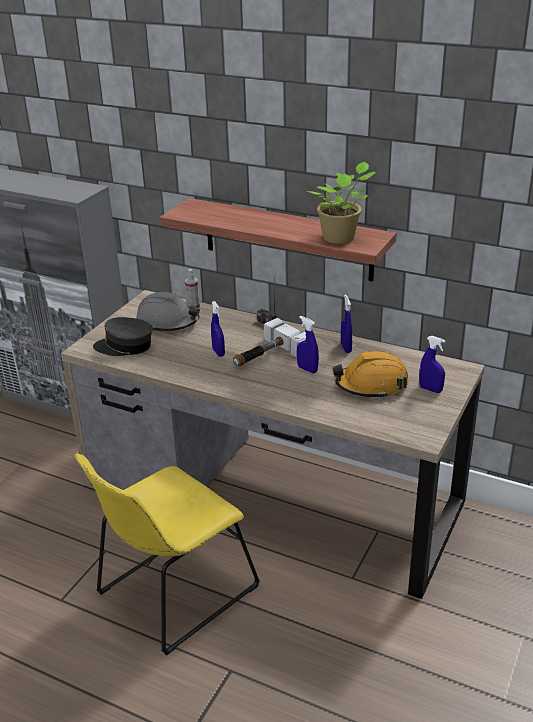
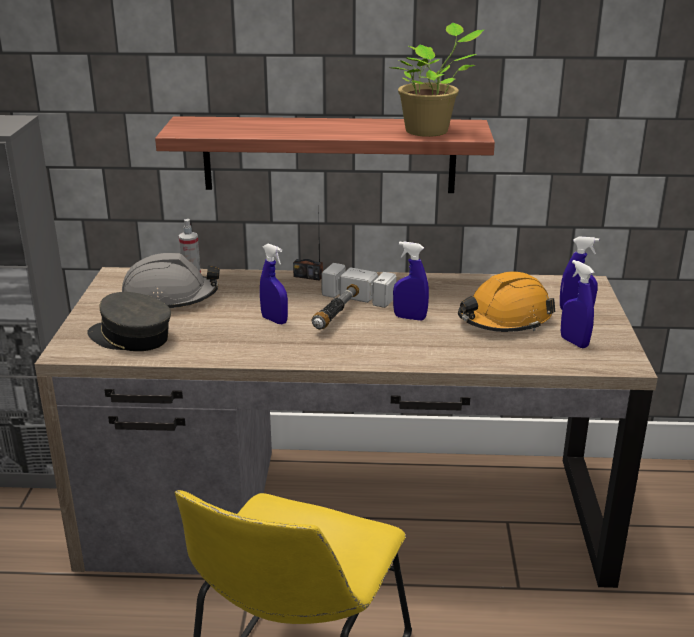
camera: 25 degrees left, 5 degrees down
grey cap [93,317,153,356] -> grey cap turned 45 degrees clockwise [87,292,171,351]
blue spray bottle [341,294,352,353] -> blue spray bottle moved to [561,260,594,348]

